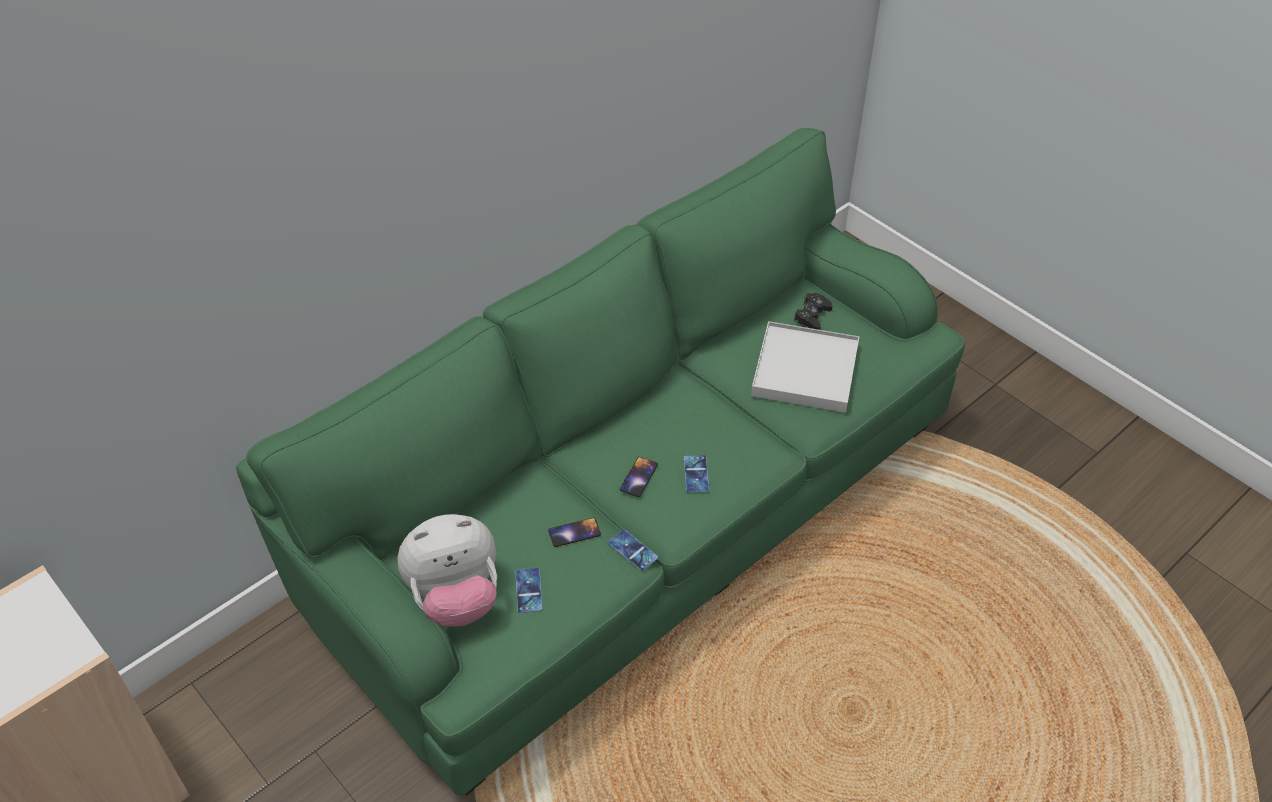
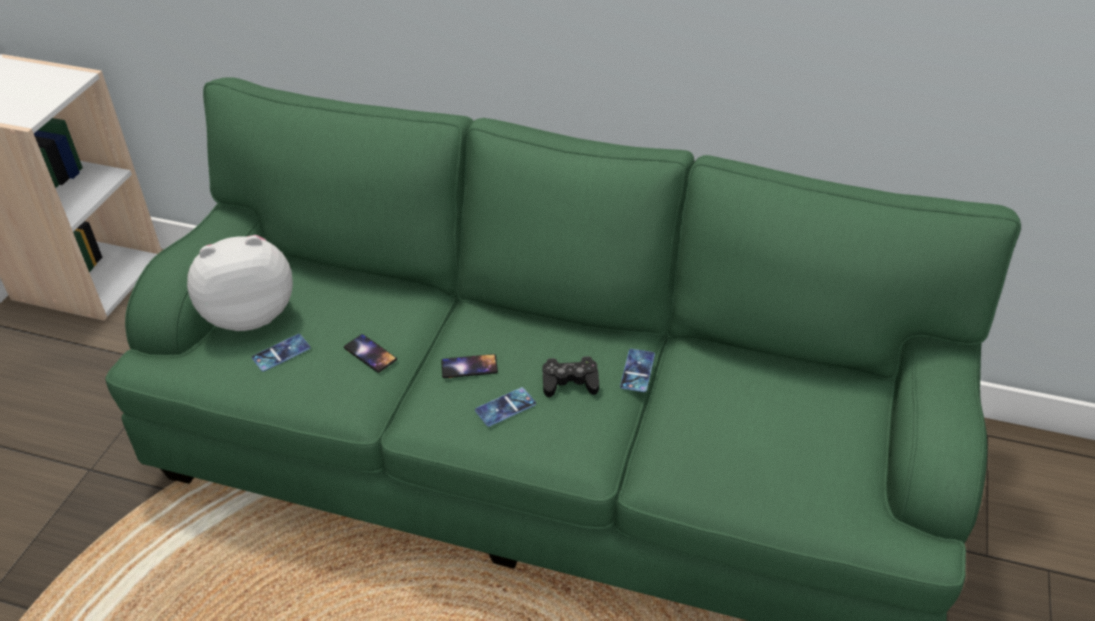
camera: 60 degrees right, 5 degrees down
plush toy [397,514,497,627] -> plush toy turned 120 degrees clockwise [187,235,293,331]
phone [608,529,658,571] -> phone moved to [620,349,655,392]
white tray [751,321,859,413] -> none
black game controller [794,293,833,330] -> black game controller moved to [542,356,599,397]

